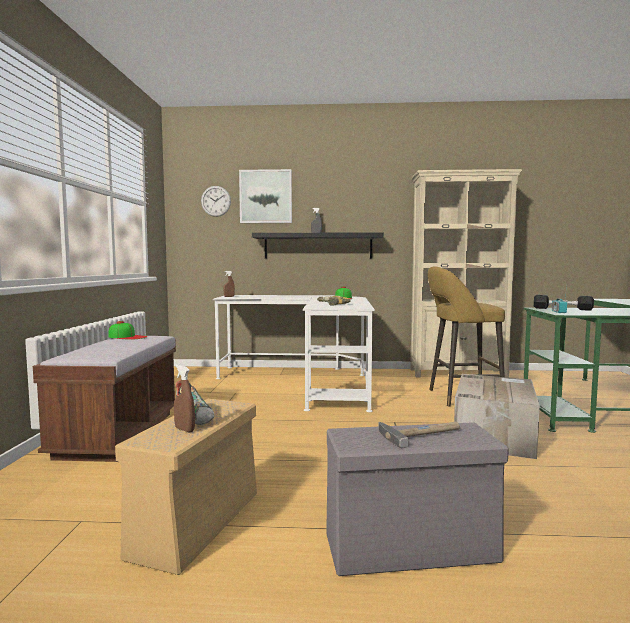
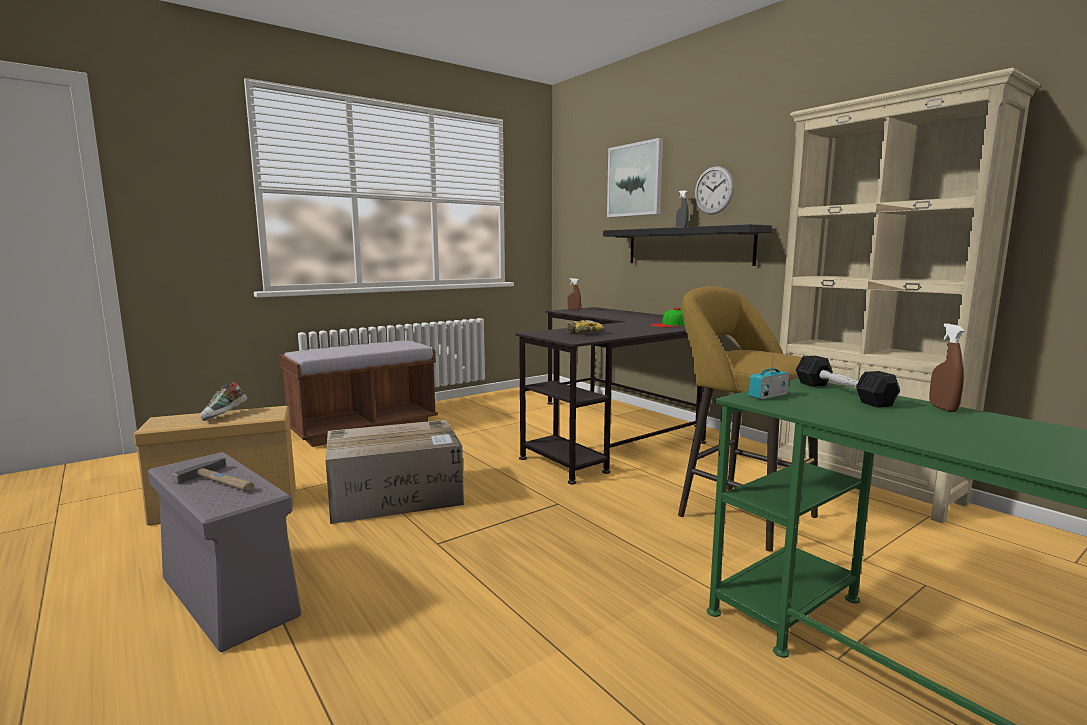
camera: 50 degrees right, 5 degrees up
cap [108,321,147,340] -> none
brown spray bottle [174,365,195,433] -> brown spray bottle moved to [929,324,964,412]
wall clock [201,186,231,217] -> wall clock moved to [695,166,734,215]
white desk [213,295,375,412] -> black desk [515,307,707,485]
cardboard box [454,374,540,459] -> cardboard box moved to [326,420,464,524]

